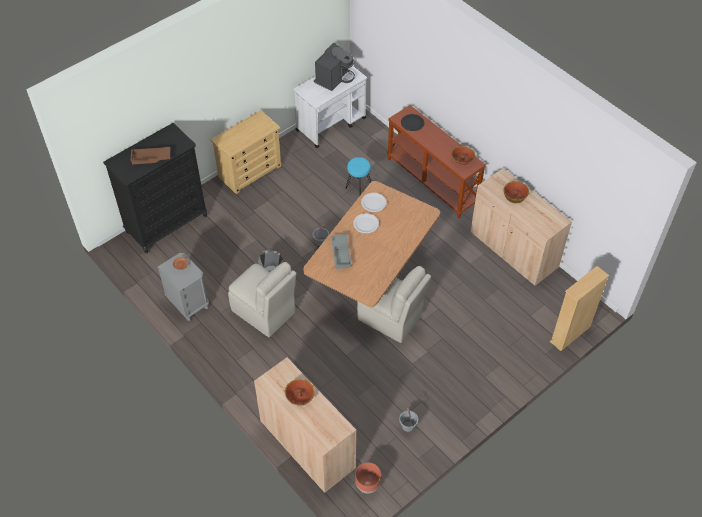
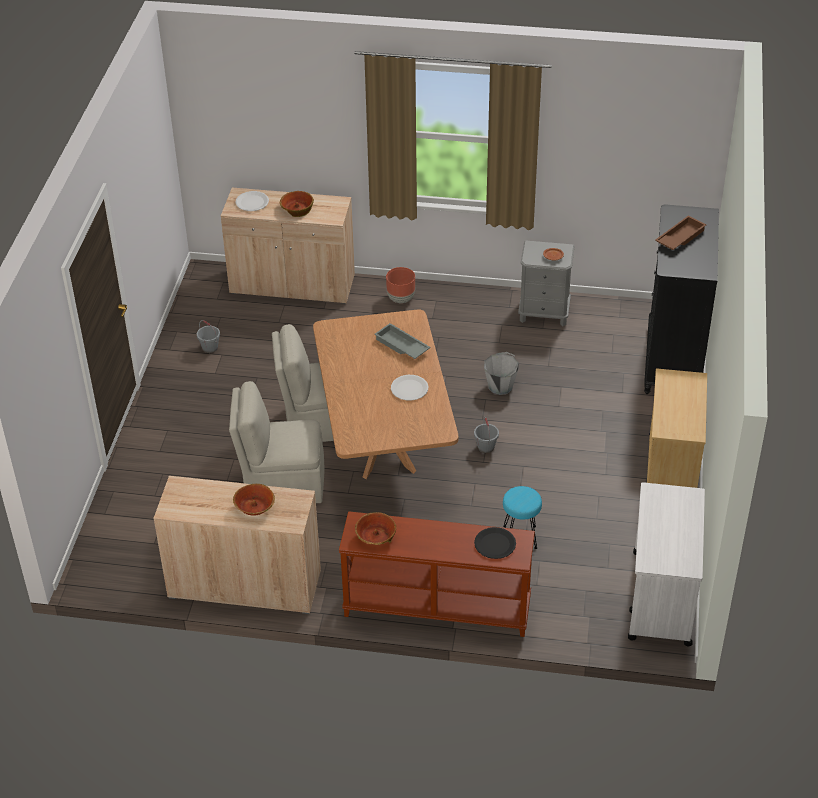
camera: 140 degrees right, 10 degrees down
beige chair [228,262,297,337] -> beige chair moved to [229,381,325,503]
coffee machine [314,43,355,91] -> none
brown planter [355,463,381,494] -> brown planter moved to [386,267,415,303]
white plate [361,193,387,212] -> white plate moved to [235,191,269,211]
beige bookcase [550,266,609,351] -> none

